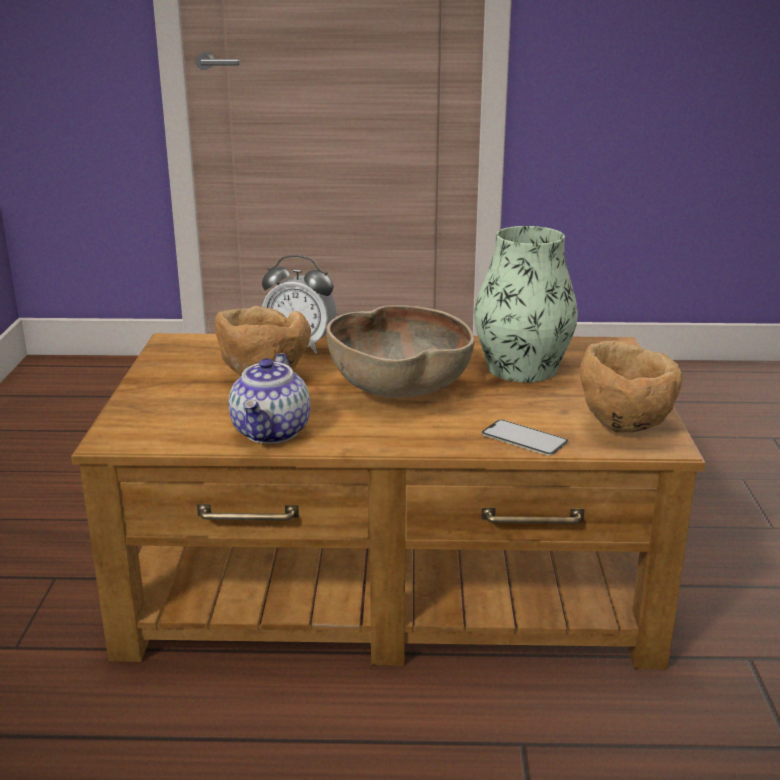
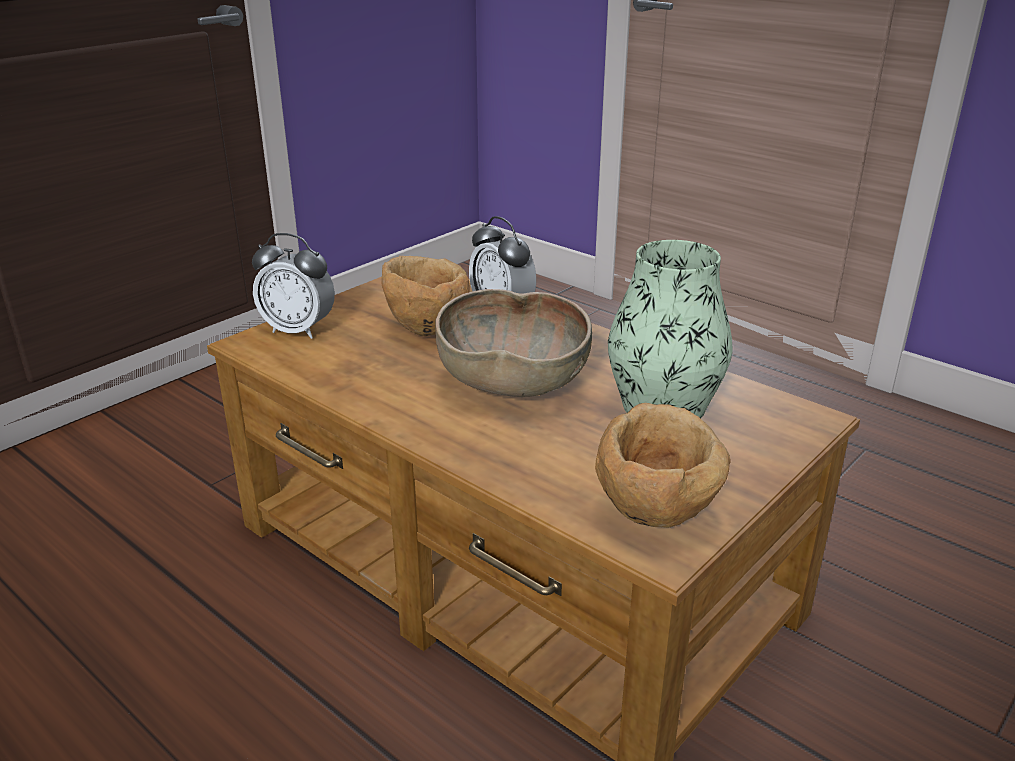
camera: 40 degrees right, 5 degrees up
teapot [228,353,310,444] -> none
phone [482,419,568,456] -> none
none -> alarm clock [252,233,335,339]

